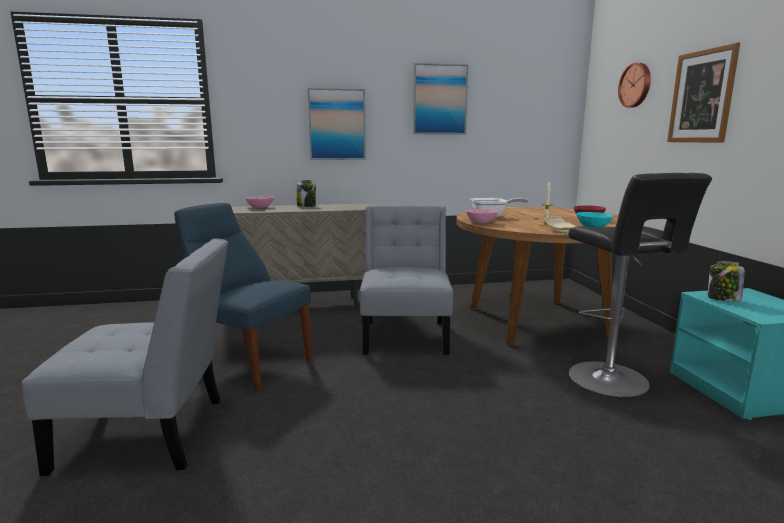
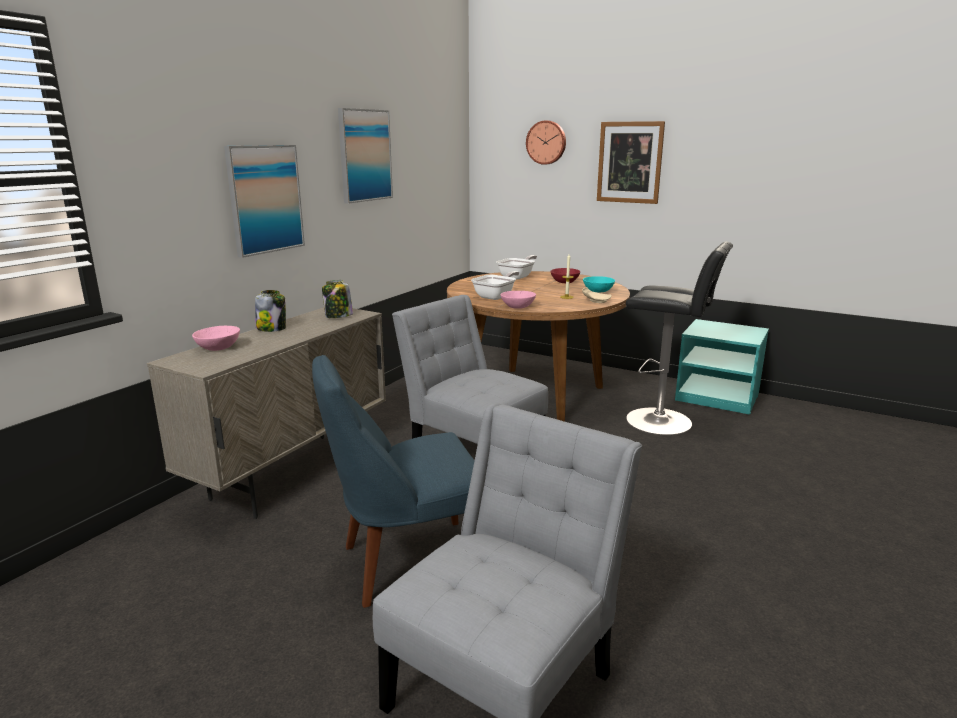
camera: 50 degrees left, 5 degrees up
jar [707,261,745,302] -> jar moved to [322,280,353,318]
none -> frying pan [496,255,537,280]

